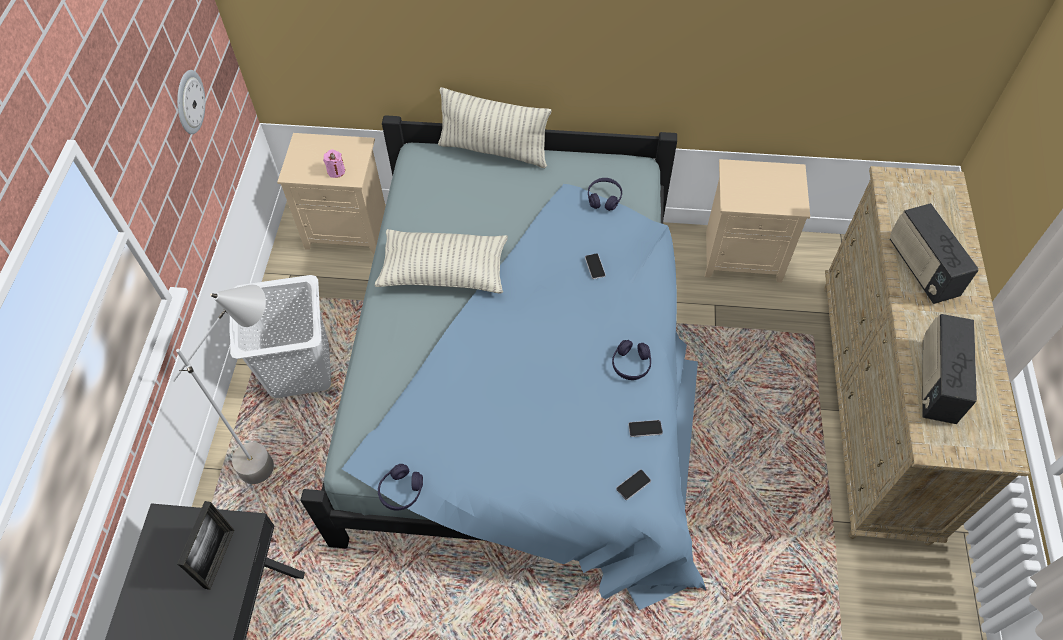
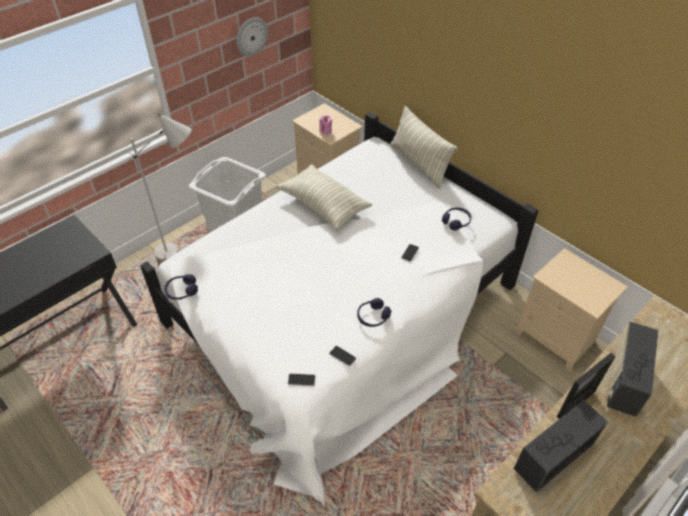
camera: 40 degrees right, 10 degrees down
picture frame [177,501,234,590] -> picture frame moved to [557,353,615,419]
blue bed [300,115,706,610] -> white bed [140,112,538,508]

